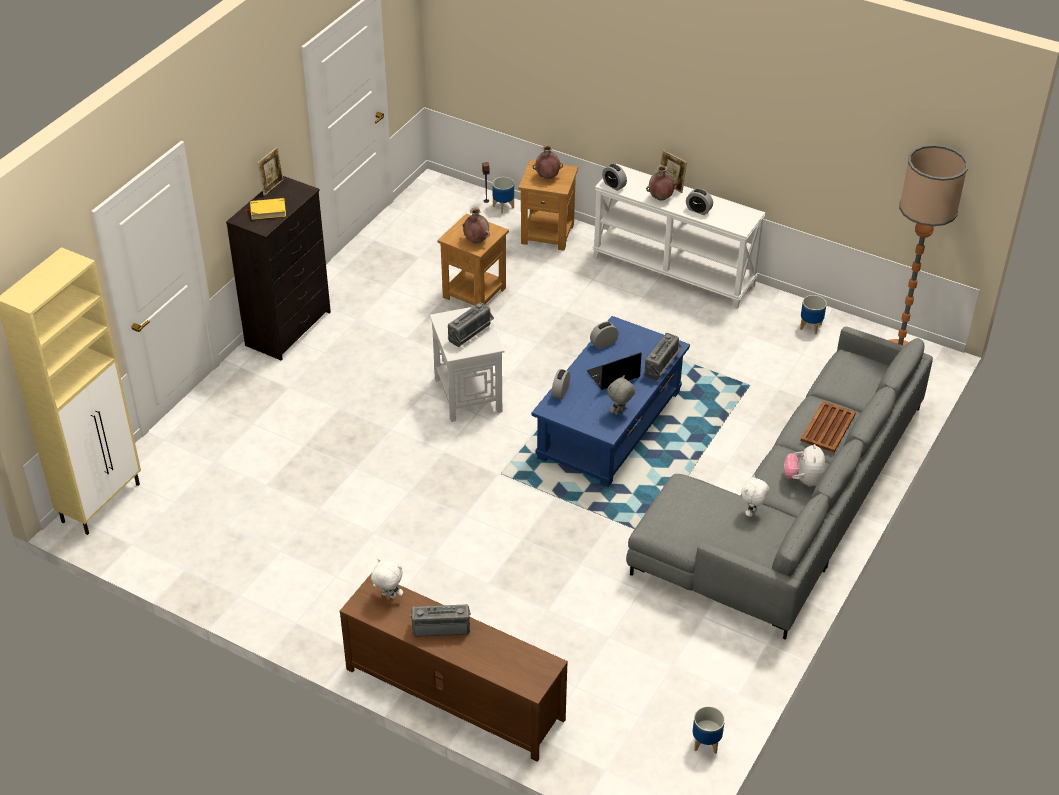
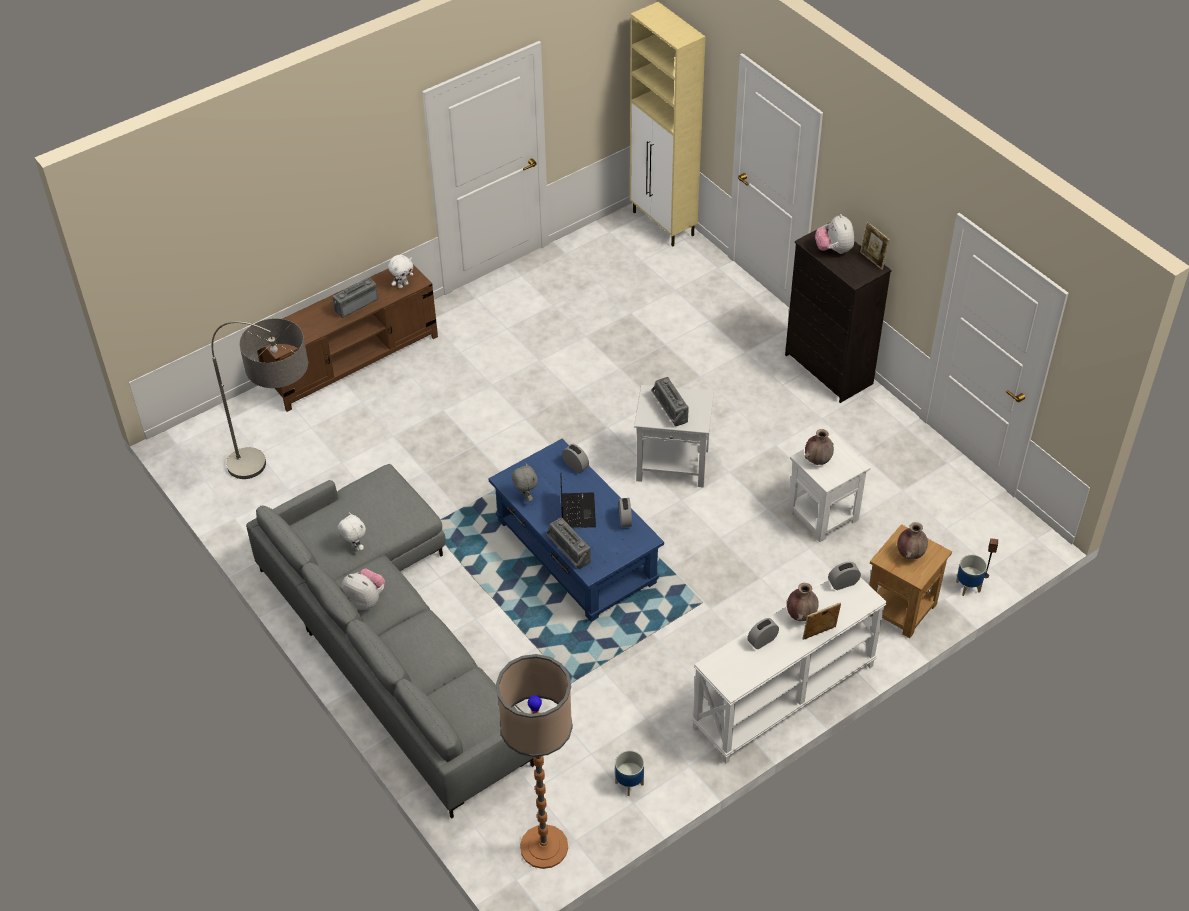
camera: 115 degrees right, 5 degrees up
yellow book [245,198,286,220] -> plush toy [815,214,854,254]
radio [410,604,471,637] -> radio turned 150 degrees counterclockwise [331,277,378,318]
brown side table [437,213,509,306] -> white side table [788,433,870,542]
planter [693,706,725,754] -> none
brown tray [801,401,856,453] -> none
none -> floor lamp [212,318,308,479]

